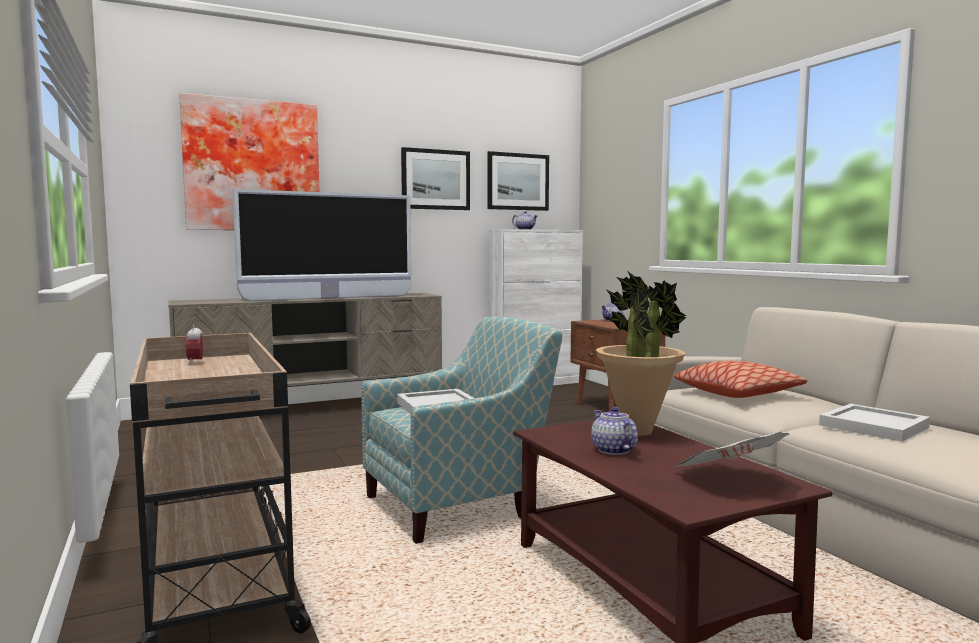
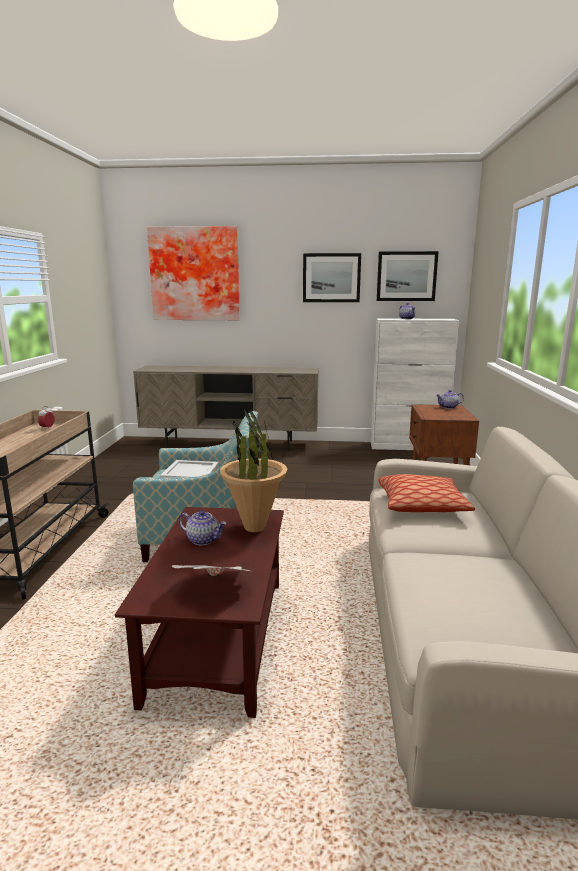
camera: 30 degrees right, 10 degrees up
television [232,189,411,301] -> none
teapot [591,407,638,455] -> teapot turned 105 degrees clockwise [179,511,227,546]
white tray [819,404,930,442] -> none

